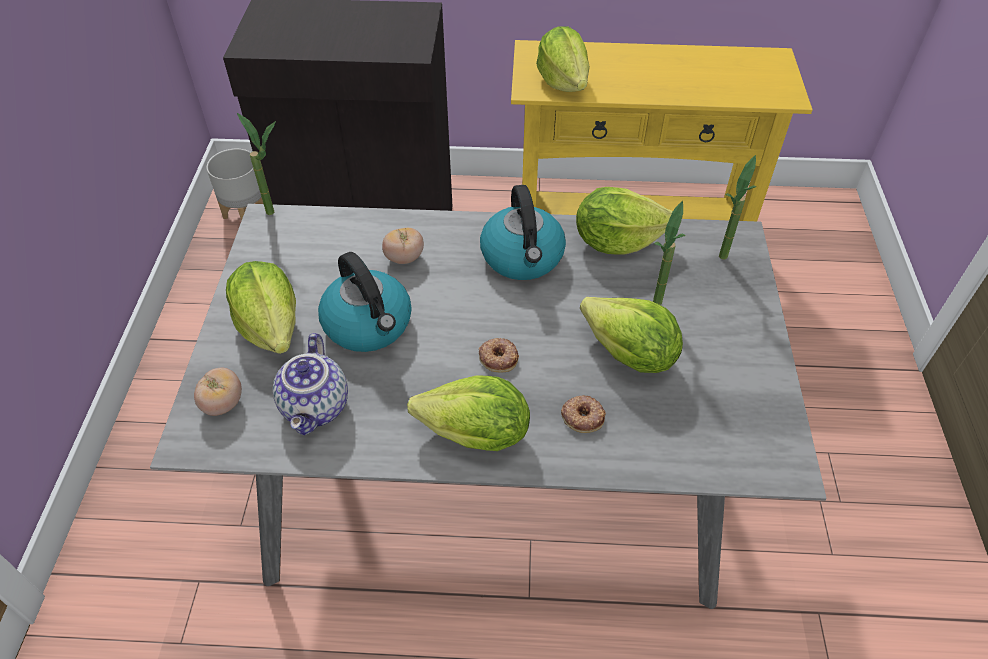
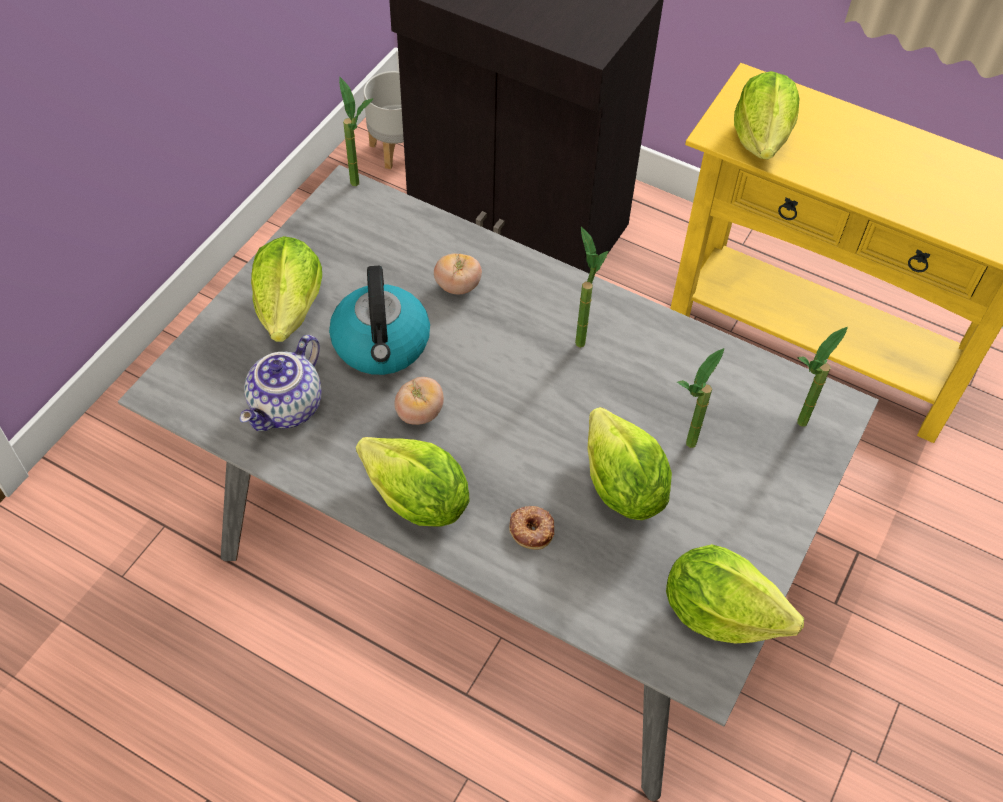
camera: 25 degrees right, 5 degrees up
tomato [194,368,242,416] -> tomato moved to [394,377,444,425]
donut [479,338,519,373] -> none
kettle [480,185,566,280] -> potted plant [575,226,608,348]
lettuce [576,187,673,255] -> lettuce moved to [666,544,804,644]

